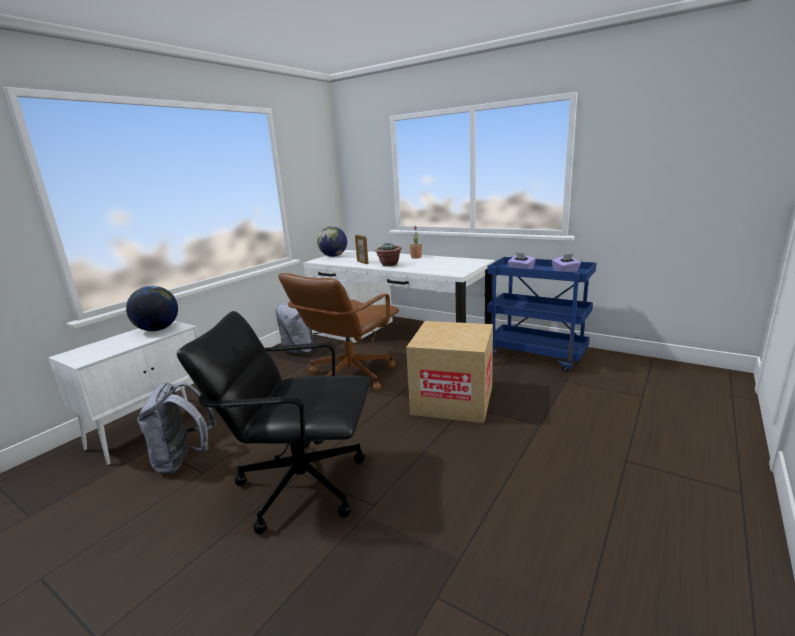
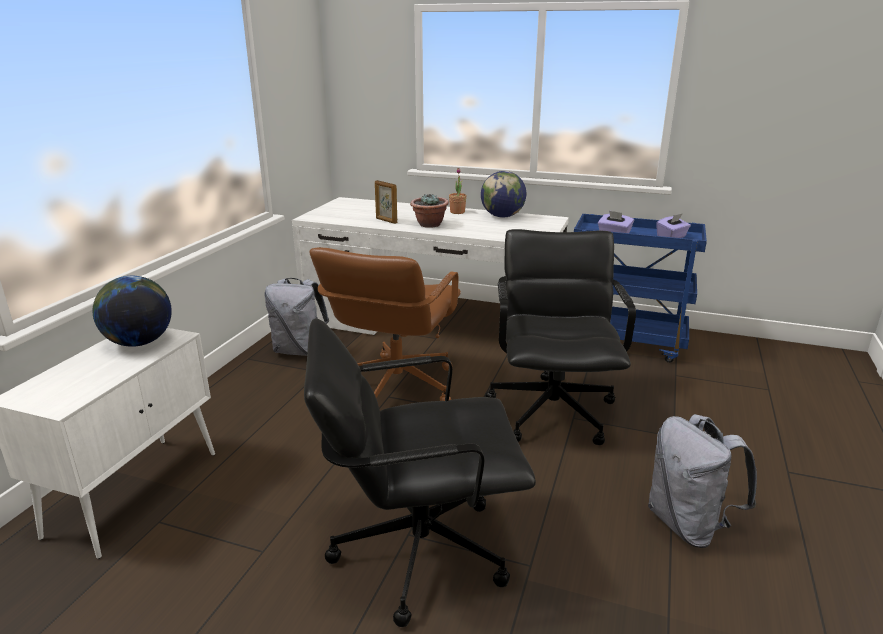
camera: 15 degrees left, 5 degrees up
grey backpack [137,382,217,474] -> grey backpack moved to [648,414,757,548]
globe [317,226,347,257] -> globe moved to [481,171,526,218]
cardboard box [406,321,493,423] -> black office chair [485,229,636,445]

